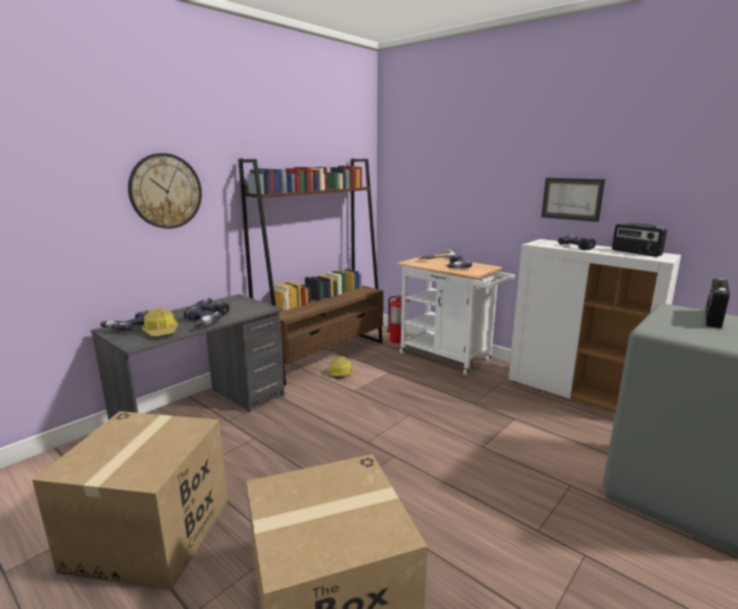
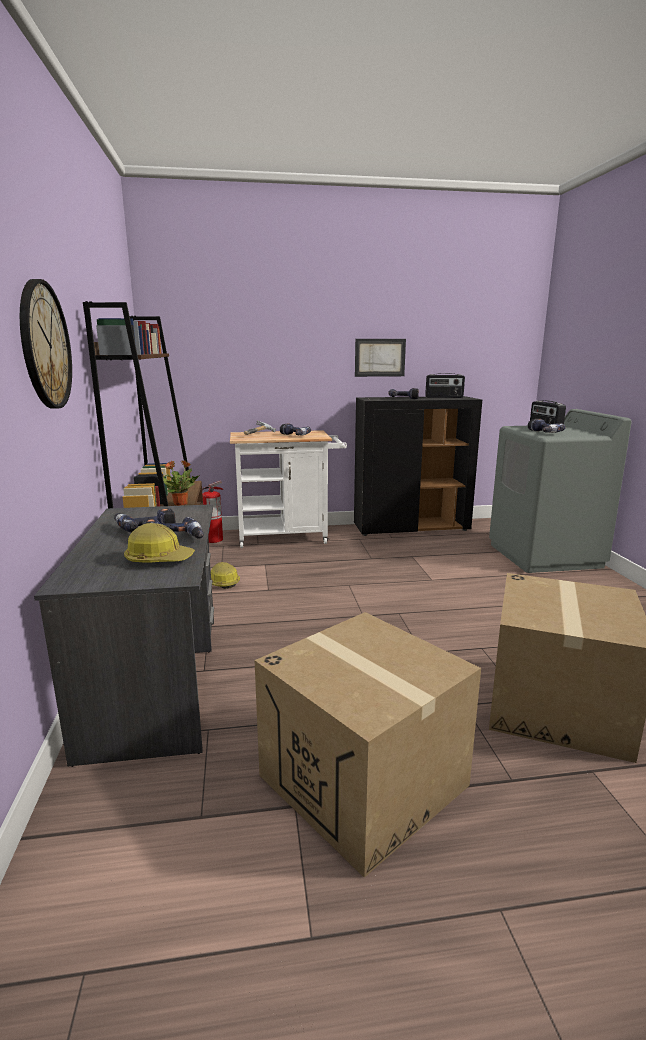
camera: 50 degrees left, 0 degrees up
power drill [100,311,149,331] -> power drill moved to [528,419,565,433]
white cabinet [508,239,681,412] -> black cabinet [354,396,482,536]
none -> potted plant [163,460,200,506]

